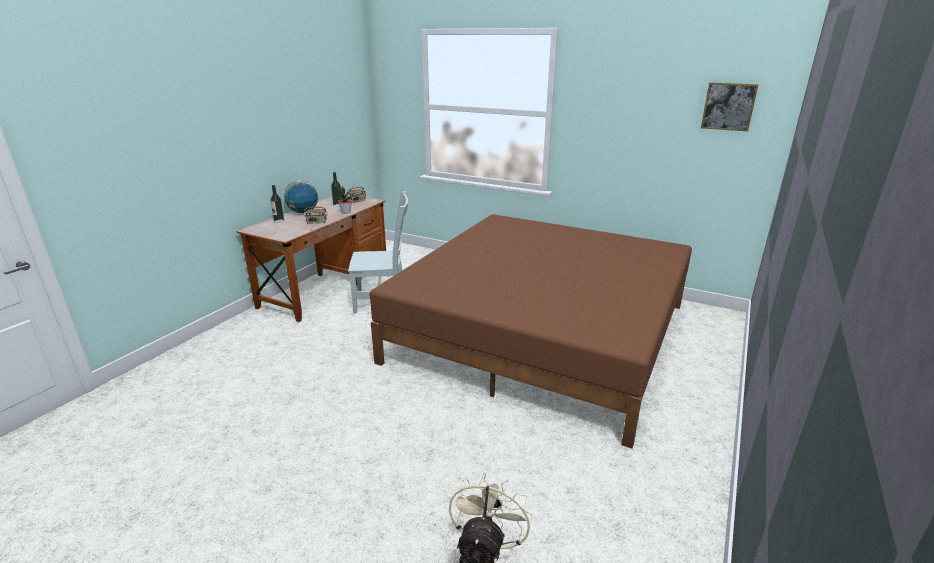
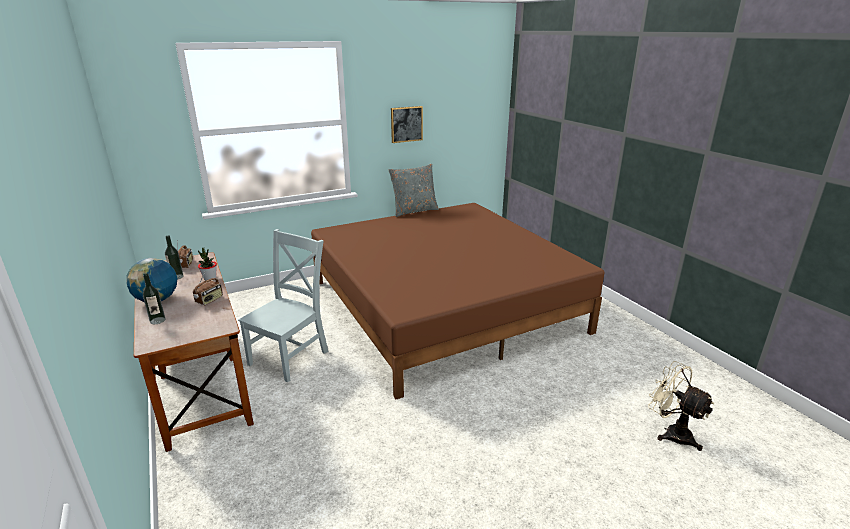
camera: 55 degrees left, 0 degrees up
picture [701,83,759,132] -> picture moved to [391,106,423,143]
none -> grey pillow [388,164,439,217]

